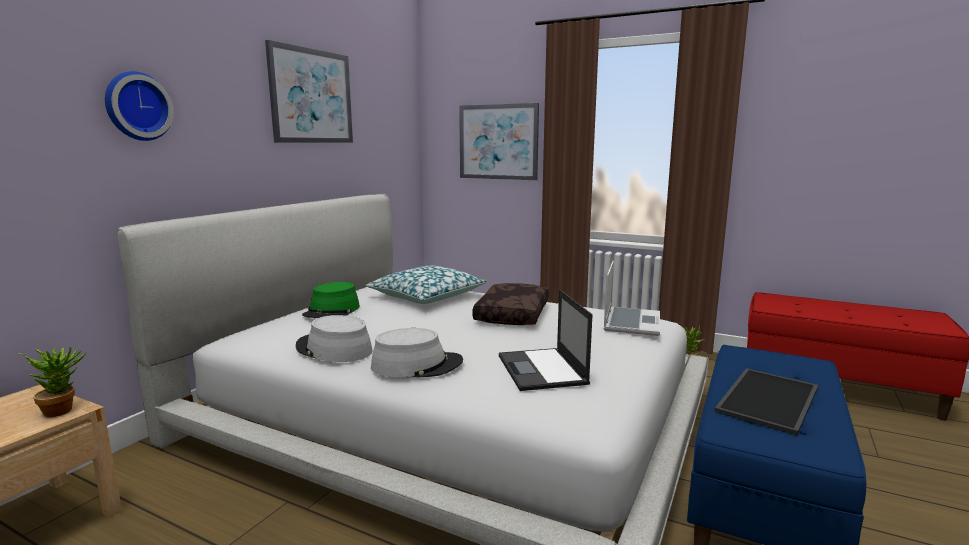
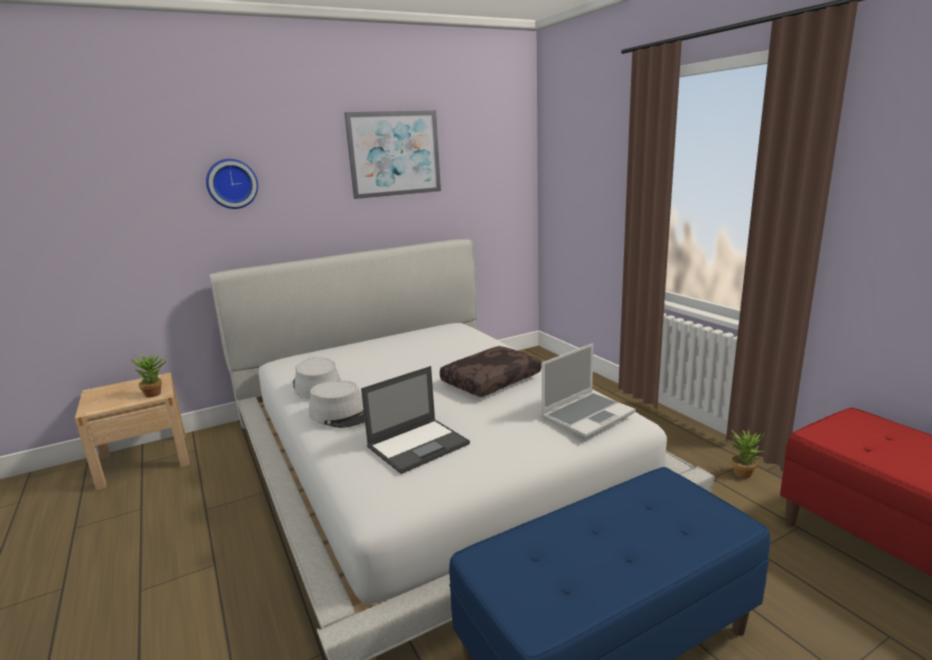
camera: 35 degrees right, 5 degrees up
green hat [302,282,360,318] -> none
pillow [366,265,487,304] -> none
picture [459,103,539,180] -> none
laptop [499,290,593,391] -> laptop turned 150 degrees counterclockwise [361,366,470,474]
tray [714,368,818,435] -> none

